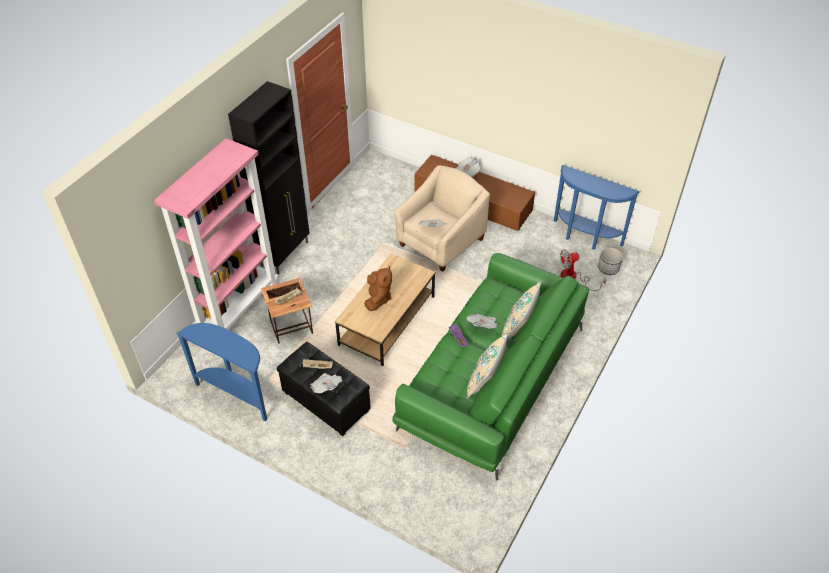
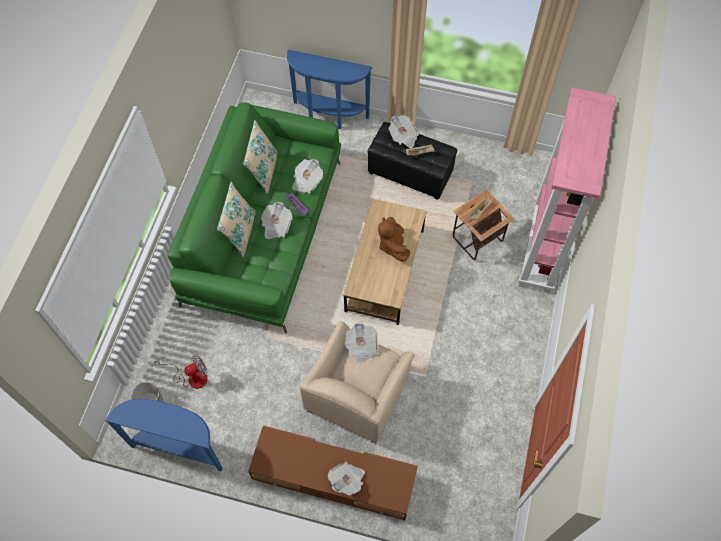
camera: 165 degrees right, 15 degrees up
blue console table [176,323,267,421] -> blue console table moved to [287,50,372,129]
black cabinet [228,81,310,274] -> none
none -> newspaper [292,159,323,194]

